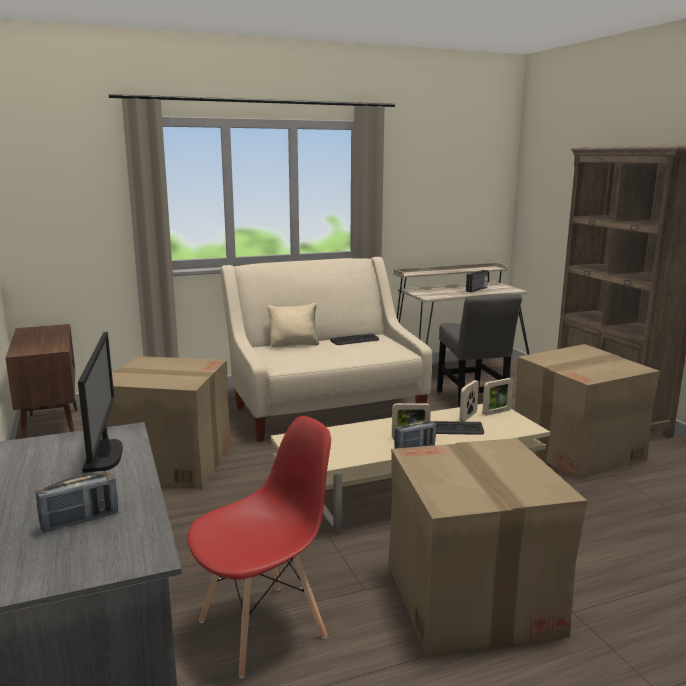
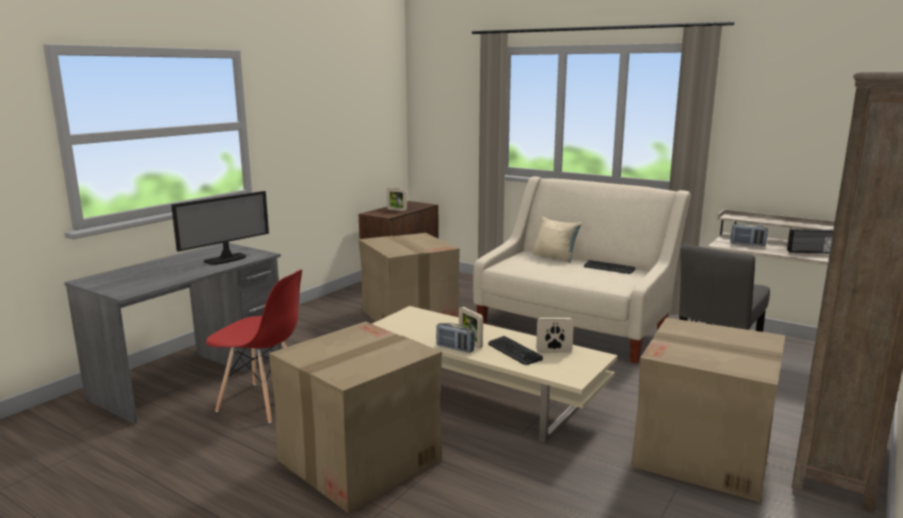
camera: 55 degrees right, 0 degrees up
radio [36,472,118,533] -> radio moved to [730,223,768,246]
picture frame [482,378,513,416] -> picture frame moved to [387,188,407,211]

